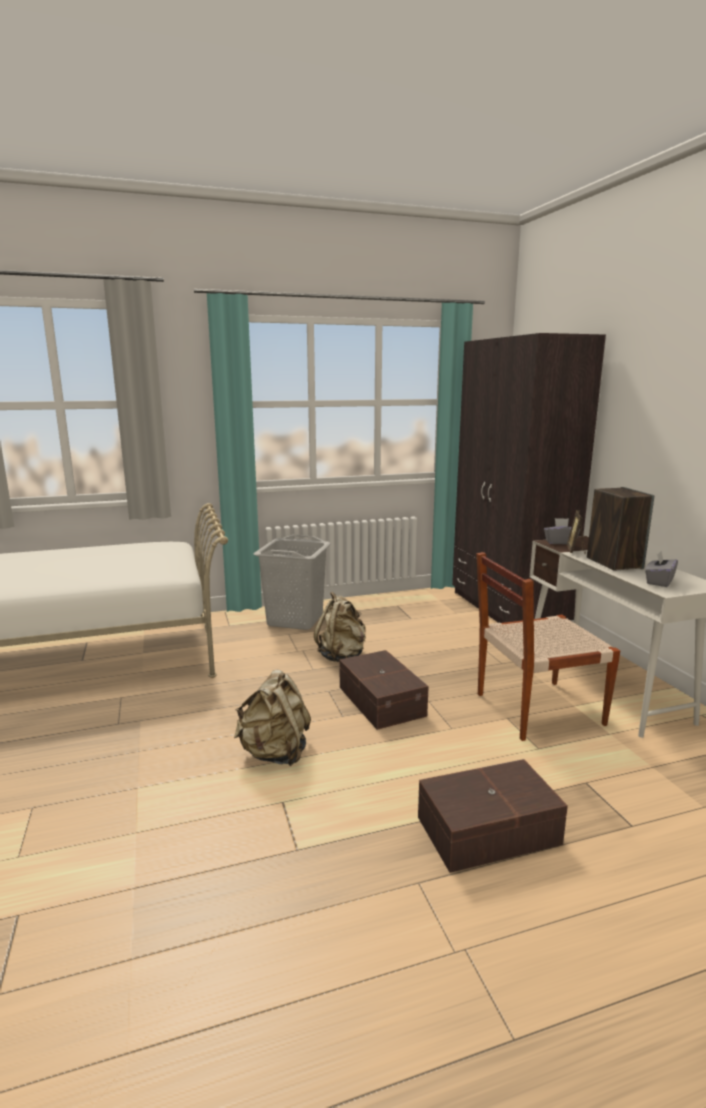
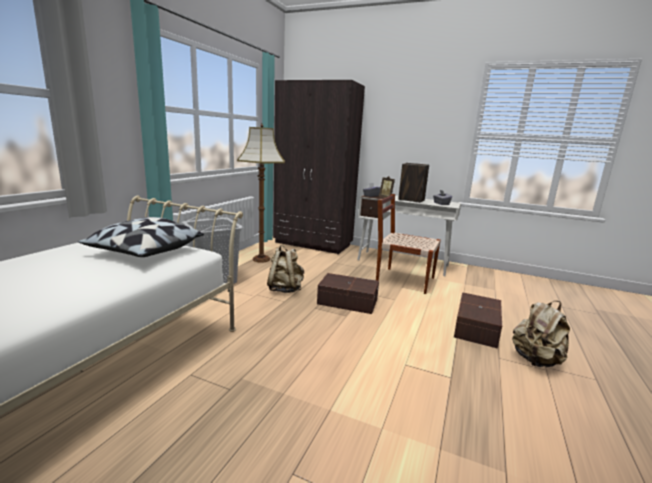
camera: 50 degrees left, 0 degrees up
beige backpack [234,669,311,766] -> beige backpack moved to [512,301,570,367]
chair [476,552,620,741] -> chair turned 90 degrees clockwise [376,194,441,294]
none -> pillow [78,217,204,257]
none -> floor lamp [237,123,285,263]

